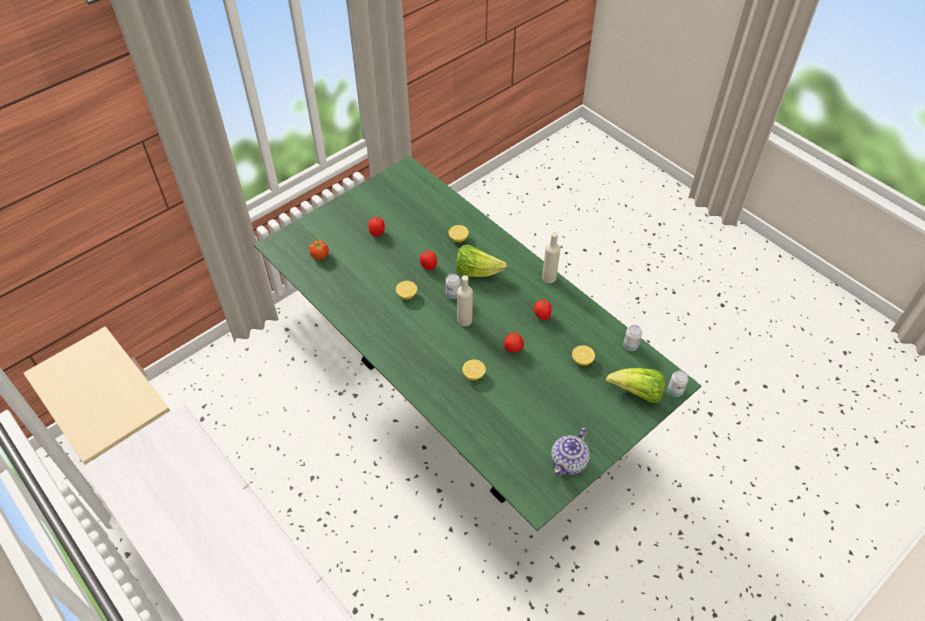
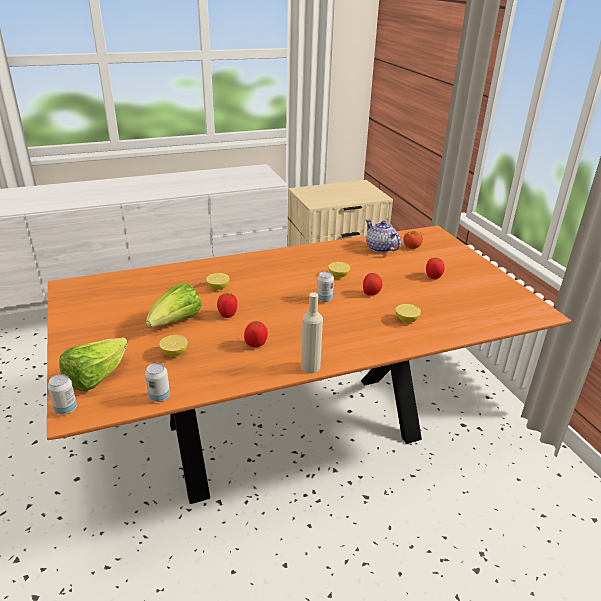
camera: 110 degrees right, 20 degrees down
green dining table [254,156,701,531] -> orange dining table [47,225,571,504]
lettuce [456,245,508,277] -> lettuce moved to [146,283,202,328]
beige bottle [457,275,473,326] -> none
teapot [551,428,590,476] -> teapot moved to [366,219,401,253]

